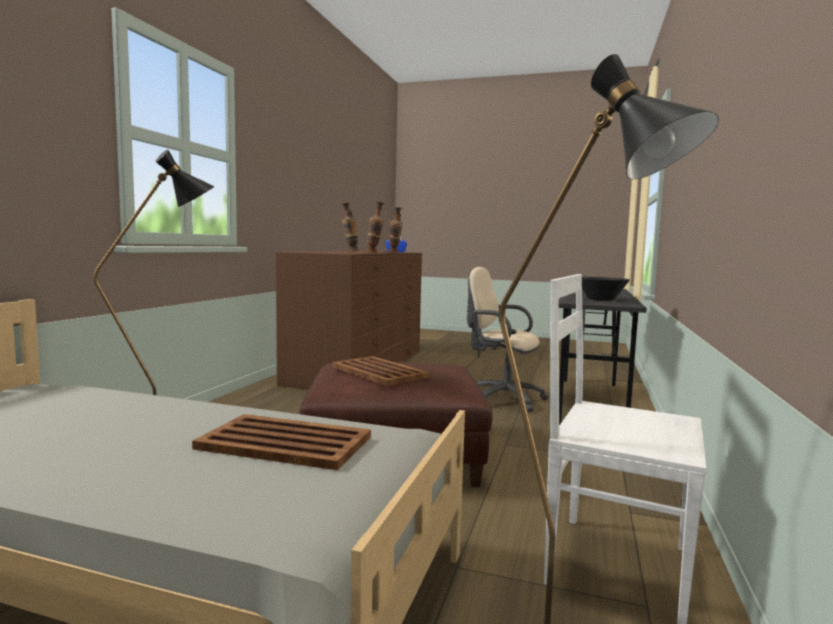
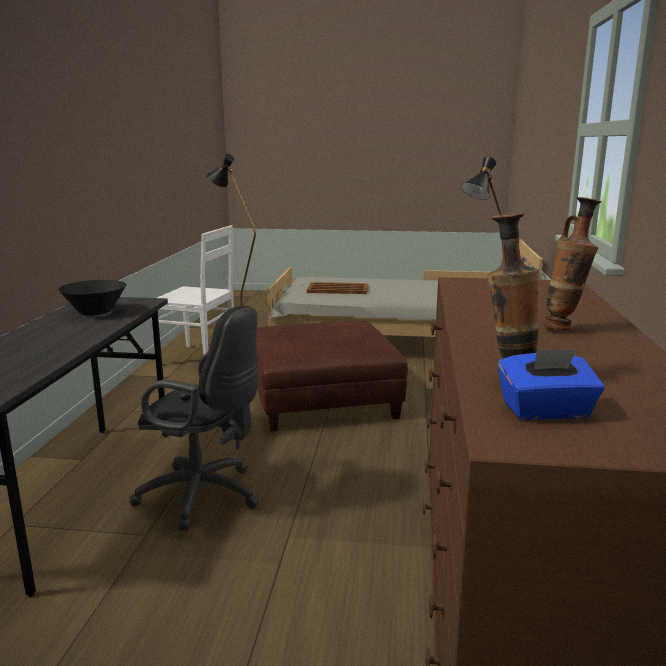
camera: 170 degrees right, 10 degrees up
brown tray [332,356,430,386] -> none
vase [366,201,385,253] -> none
beige office chair [467,267,549,412] -> black office chair [129,306,259,531]

